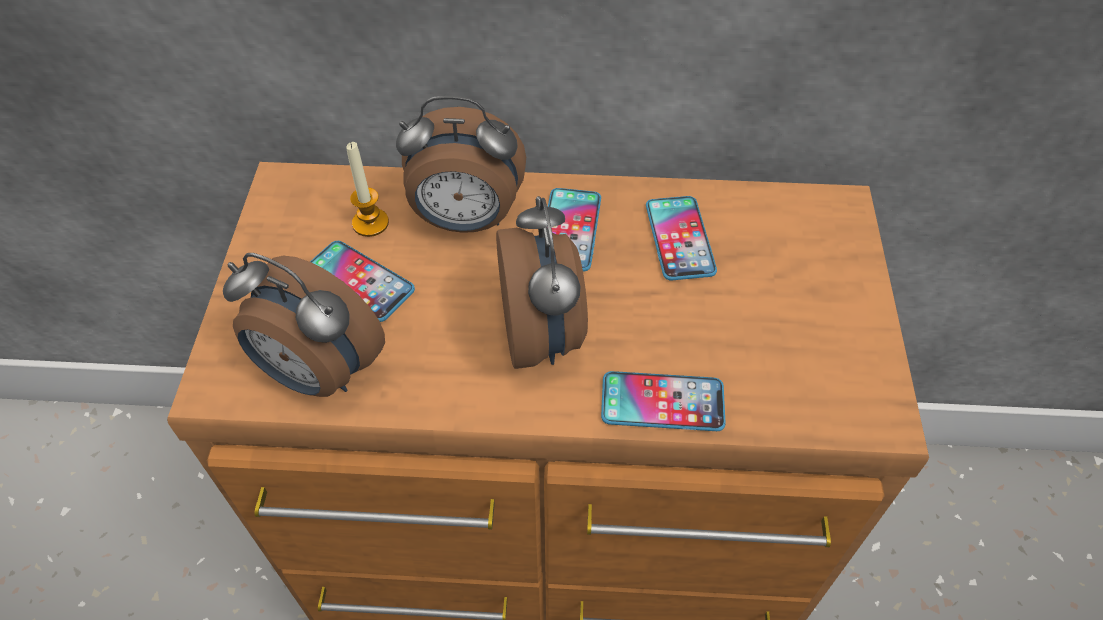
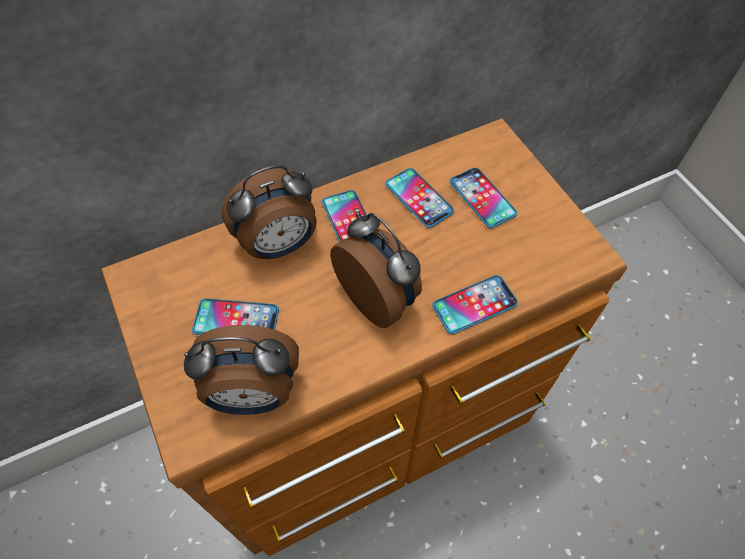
camera: 30 degrees left, 5 degrees up
candle [346,142,389,237] -> none
none -> phone [450,168,517,228]

